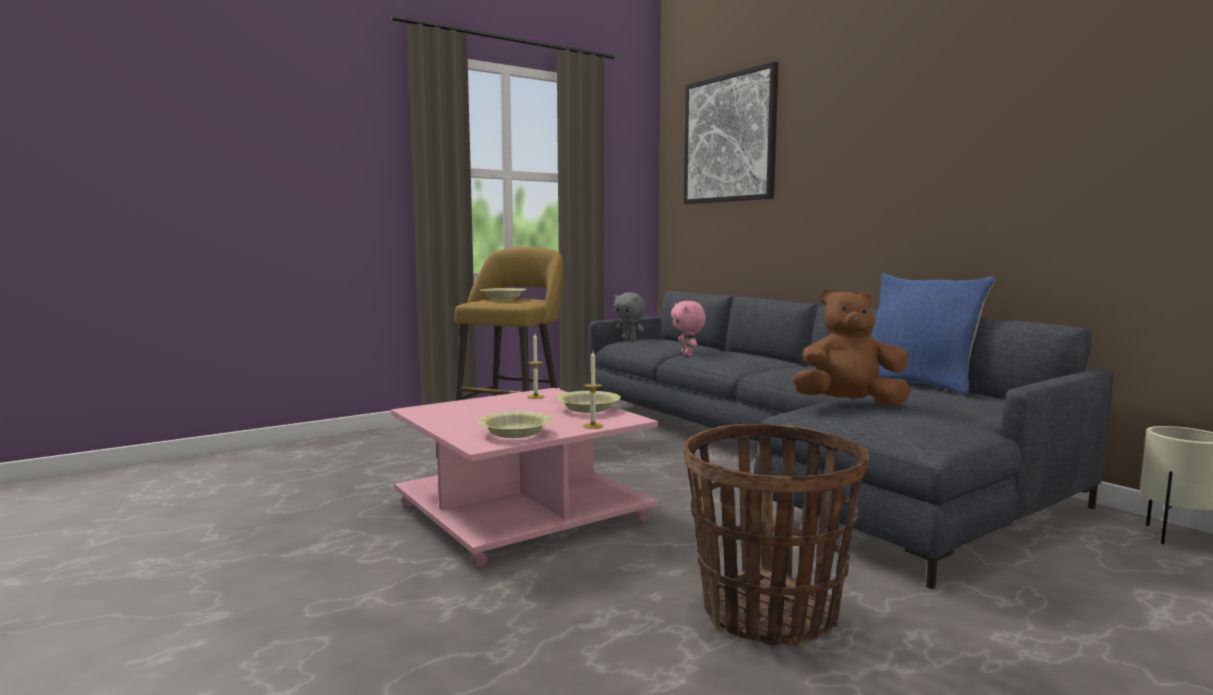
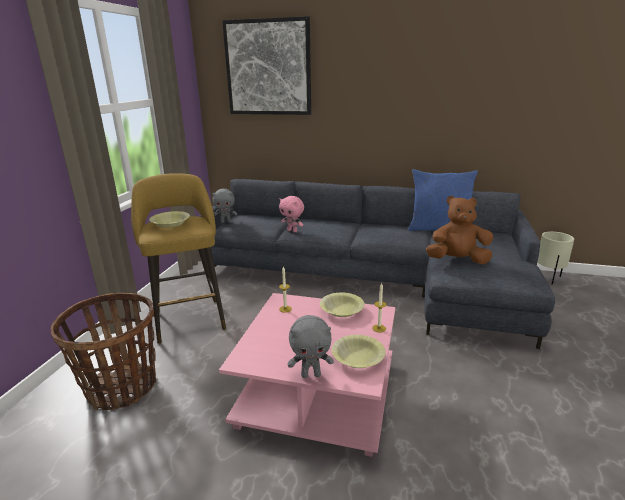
camera: 40 degrees left, 15 degrees up
basket [683,424,869,646] -> basket moved to [51,293,156,410]
brown plush toy [793,289,910,406] -> brown plush toy turned 45 degrees clockwise [426,196,493,264]
none -> grey plush toy [288,315,334,378]

